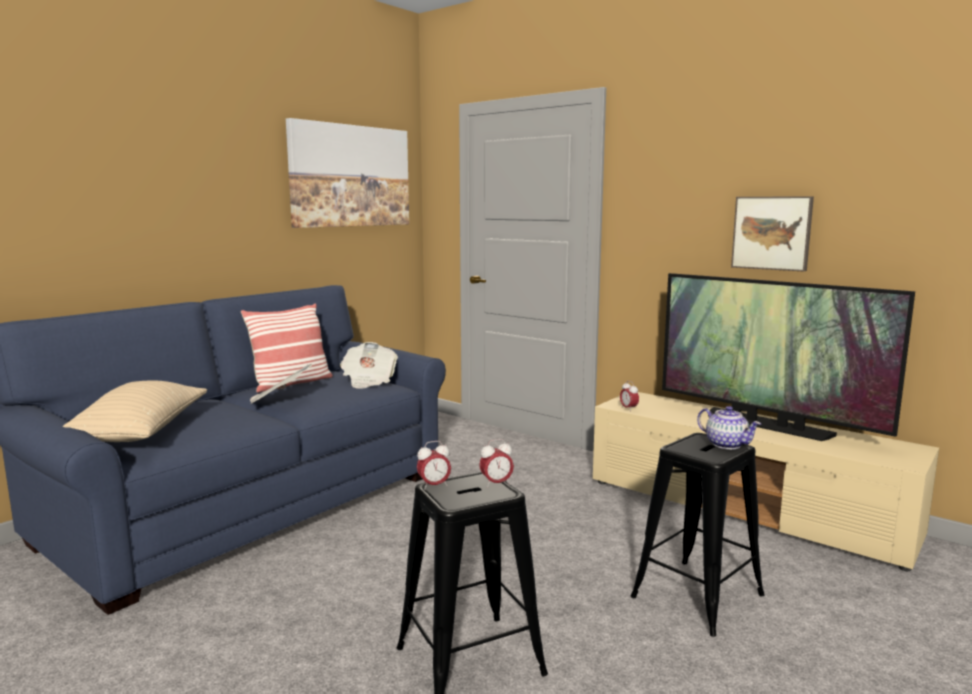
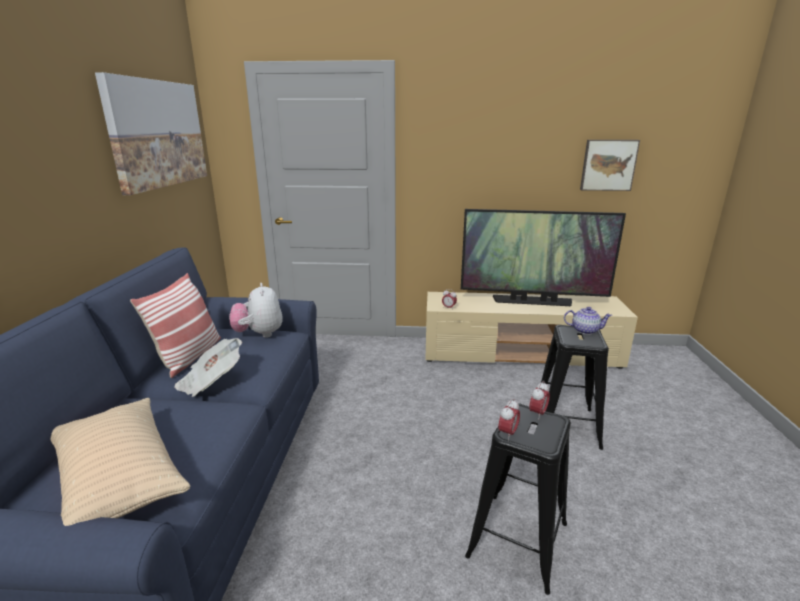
camera: 35 degrees left, 10 degrees up
newspaper [340,342,398,389] -> plush toy [229,283,283,338]
picture [731,196,814,272] -> picture moved to [580,140,640,191]

